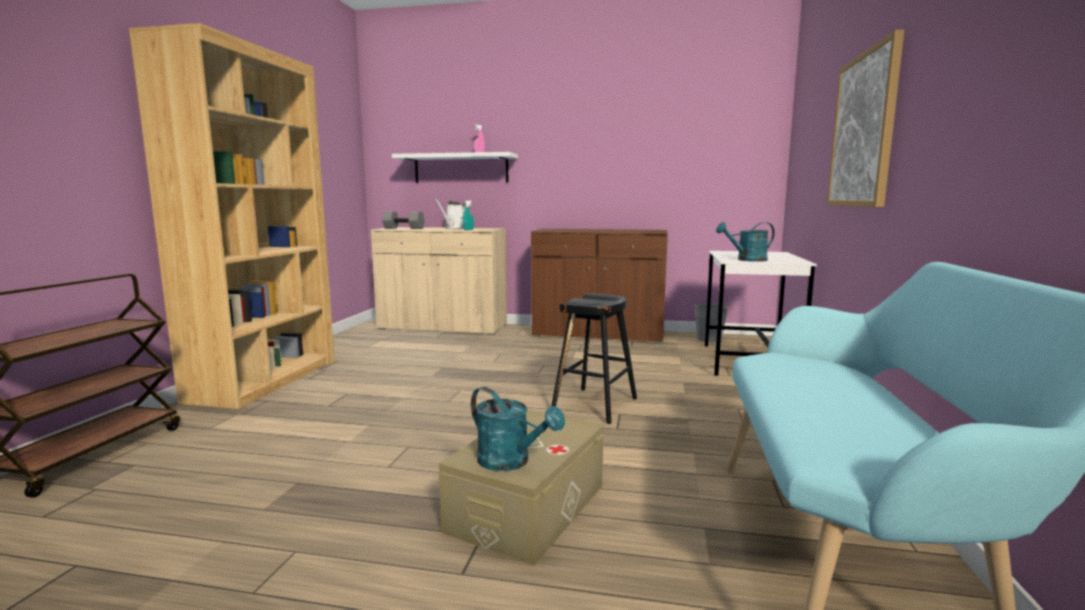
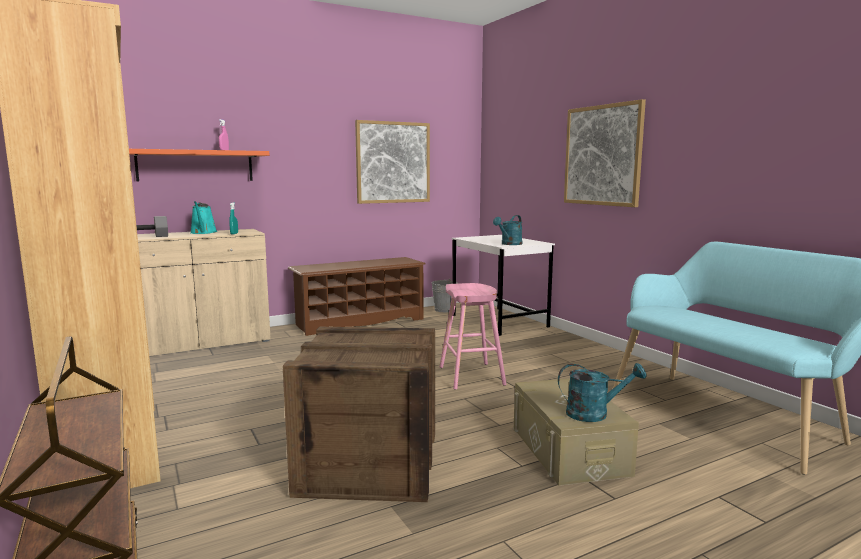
camera: 40 degrees left, 0 degrees up
white shelf [392,152,518,183] -> orange shelf [129,149,269,181]
white watering can [434,198,466,229] -> turquoise watering can [190,201,218,234]
brown cabinet [531,229,668,343] -> brown shoe rack [288,257,426,336]
black stool [551,293,637,424] -> pink stool [440,283,507,390]
none -> crate [283,327,435,502]
none -> picture [355,120,430,204]

